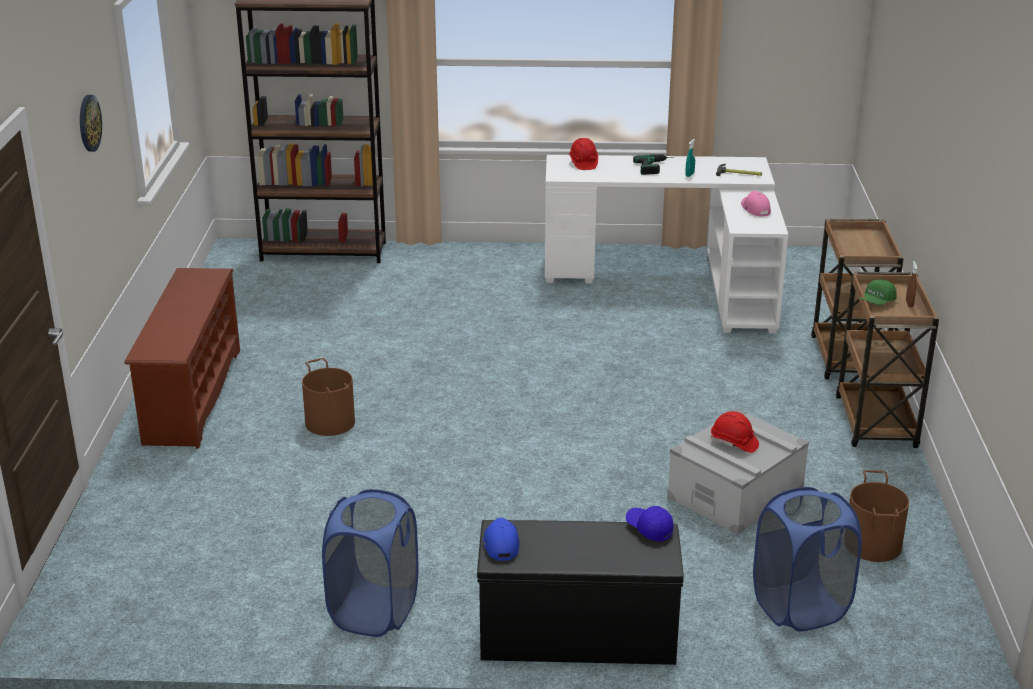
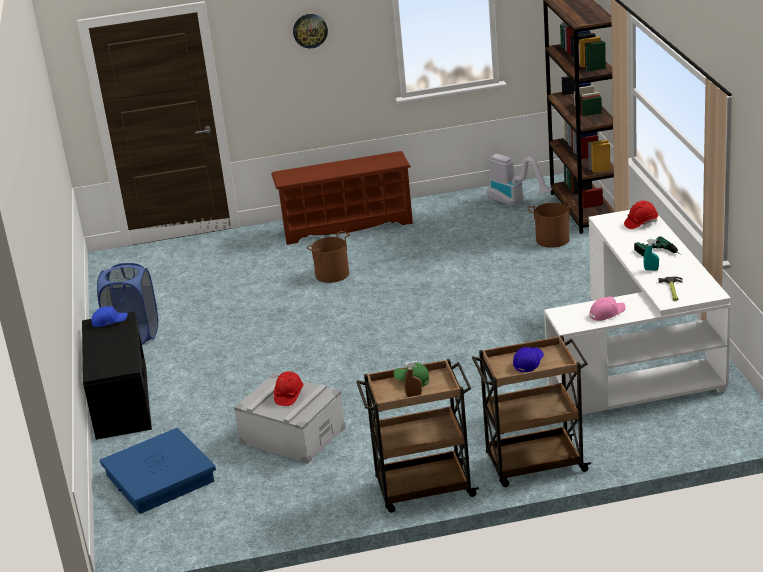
camera: 80 degrees right, 0 degrees up
blue cap [626,506,674,542] -> blue cap moved to [513,347,544,372]
blue laundry basket [753,487,862,631] -> blue storage box [100,428,216,514]
brown bucket [849,470,909,562] -> brown bucket moved to [527,200,575,248]
none -> vacuum cleaner [487,154,552,206]

